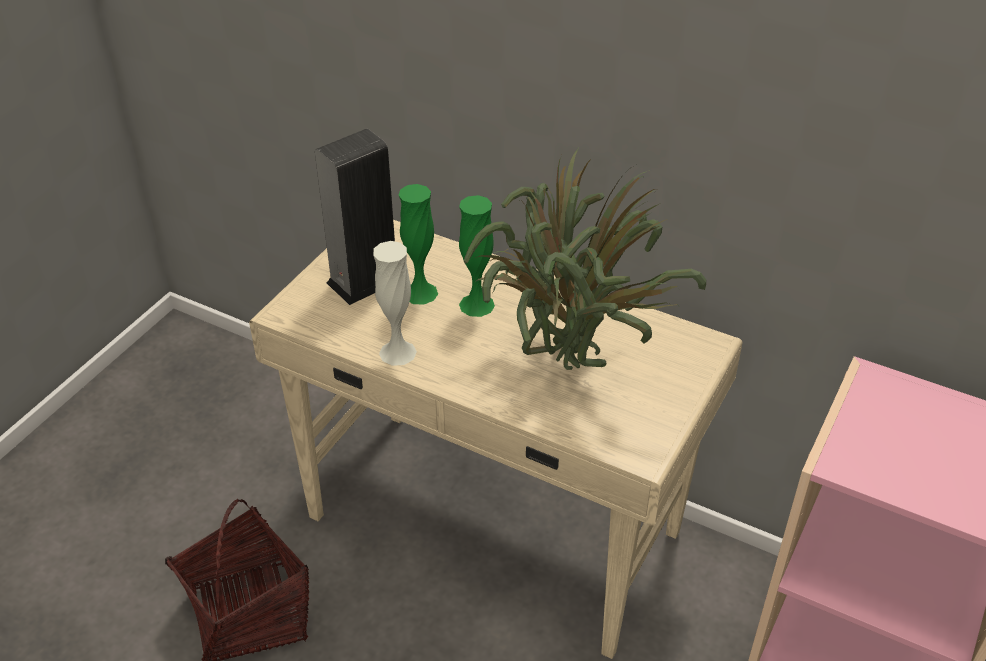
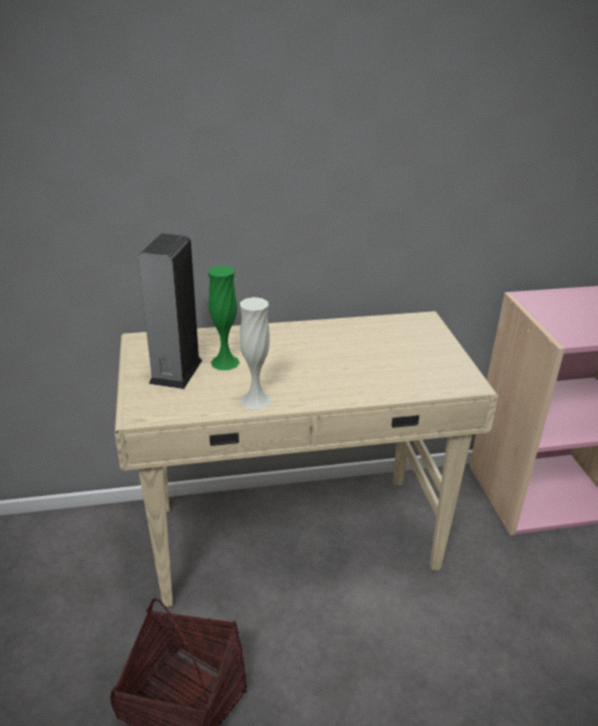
camera: 40 degrees left, 10 degrees down
green vase [459,195,495,317] -> none
potted plant [464,146,706,370] -> none

